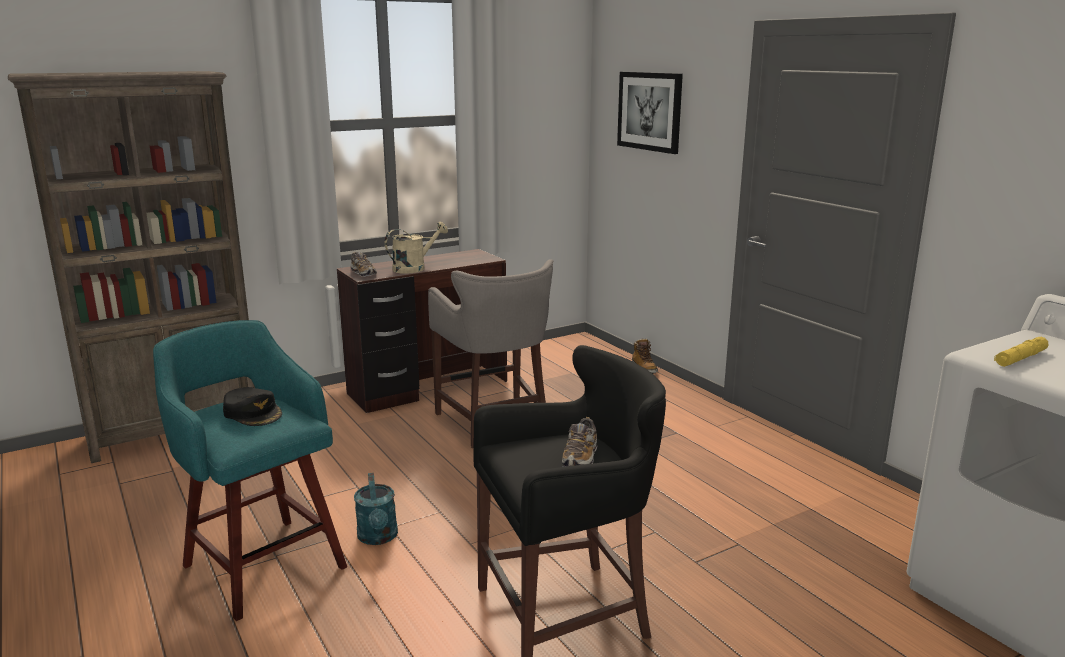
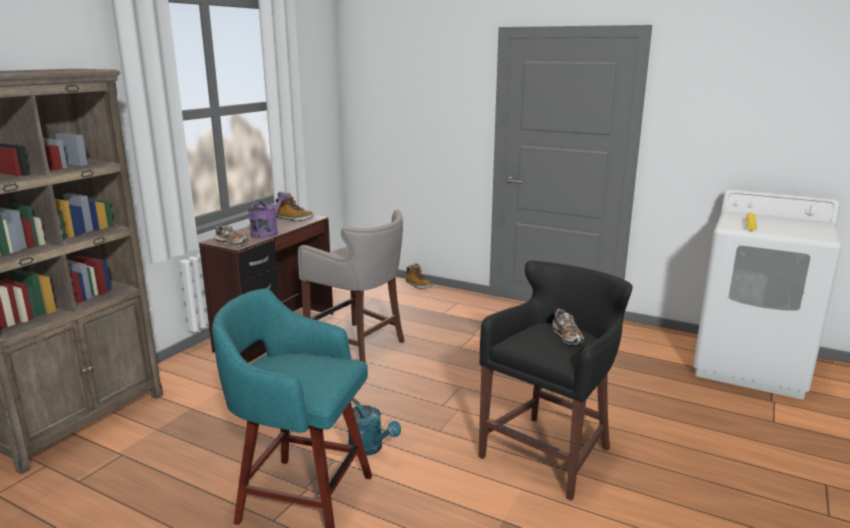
camera: 30 degrees left, 0 degrees up
black cap [223,387,282,426] -> none
beige watering can [385,222,448,274] -> purple watering can [248,192,288,238]
picture [617,72,683,154] -> none
none -> boot [276,192,314,221]

